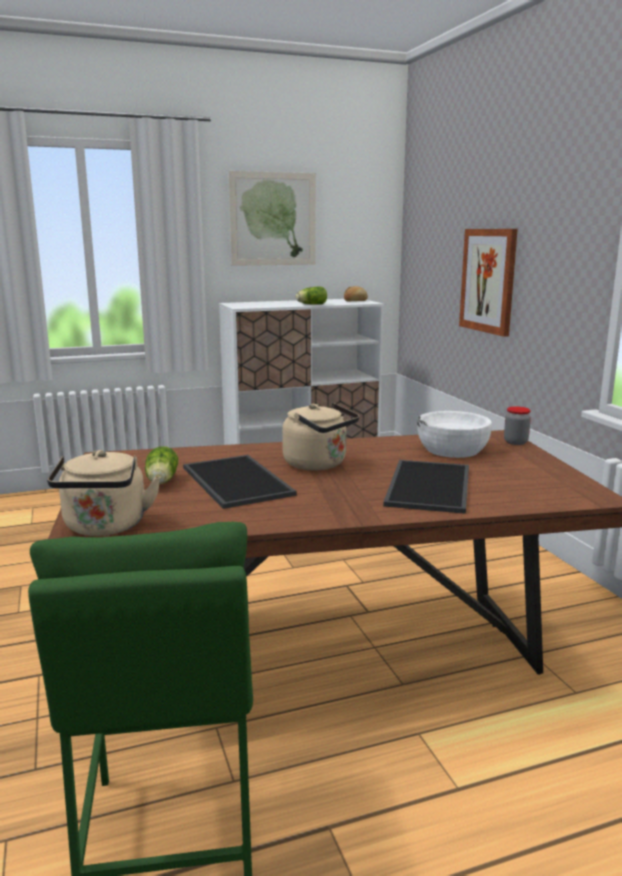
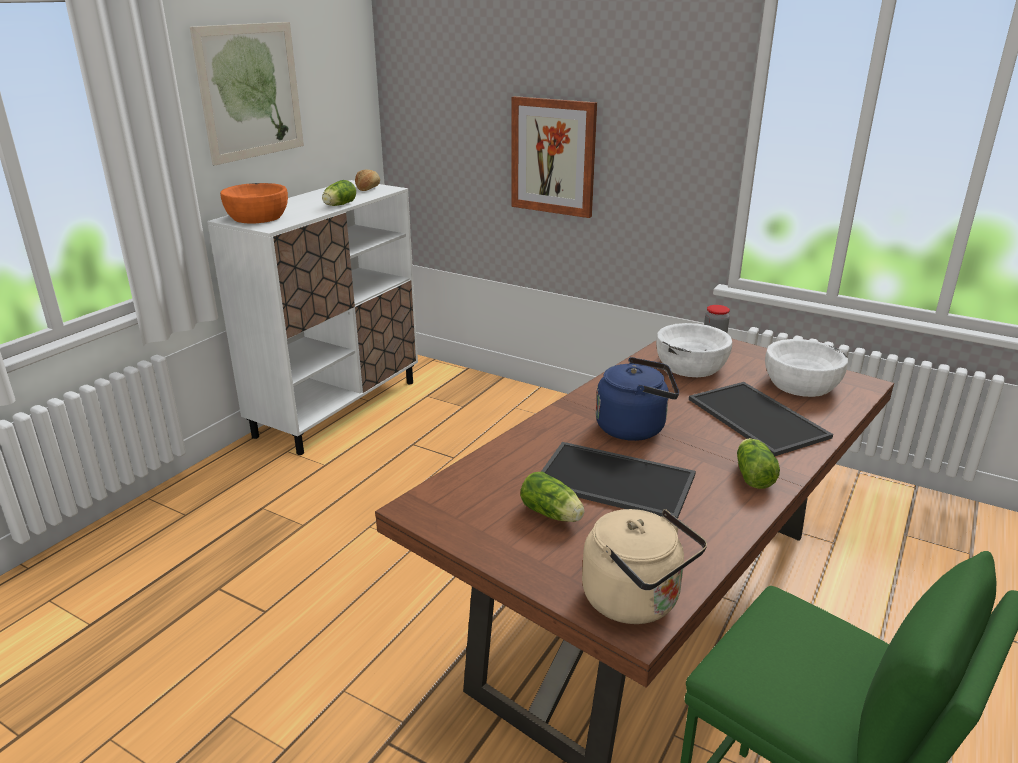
camera: 40 degrees left, 10 degrees up
beige kettle [282,403,359,471] -> blue kettle [596,357,679,441]
none -> orange bowl [220,183,288,224]
none -> lettuce [737,438,780,489]
none -> white bowl [765,339,848,397]

